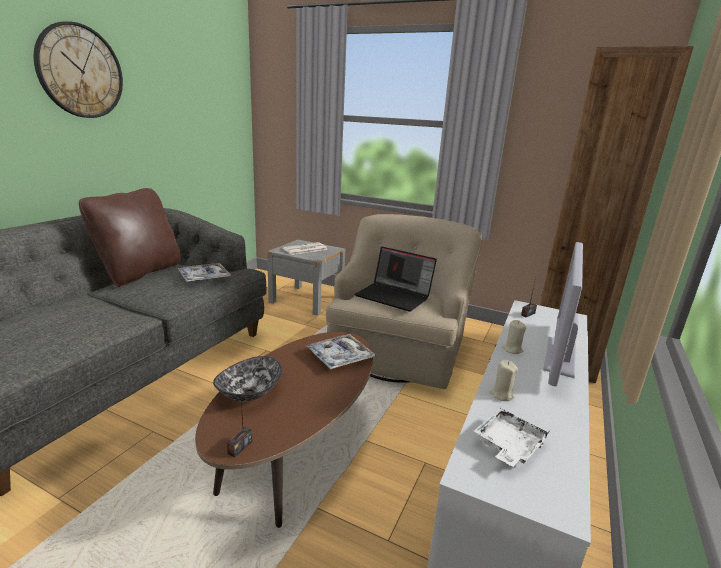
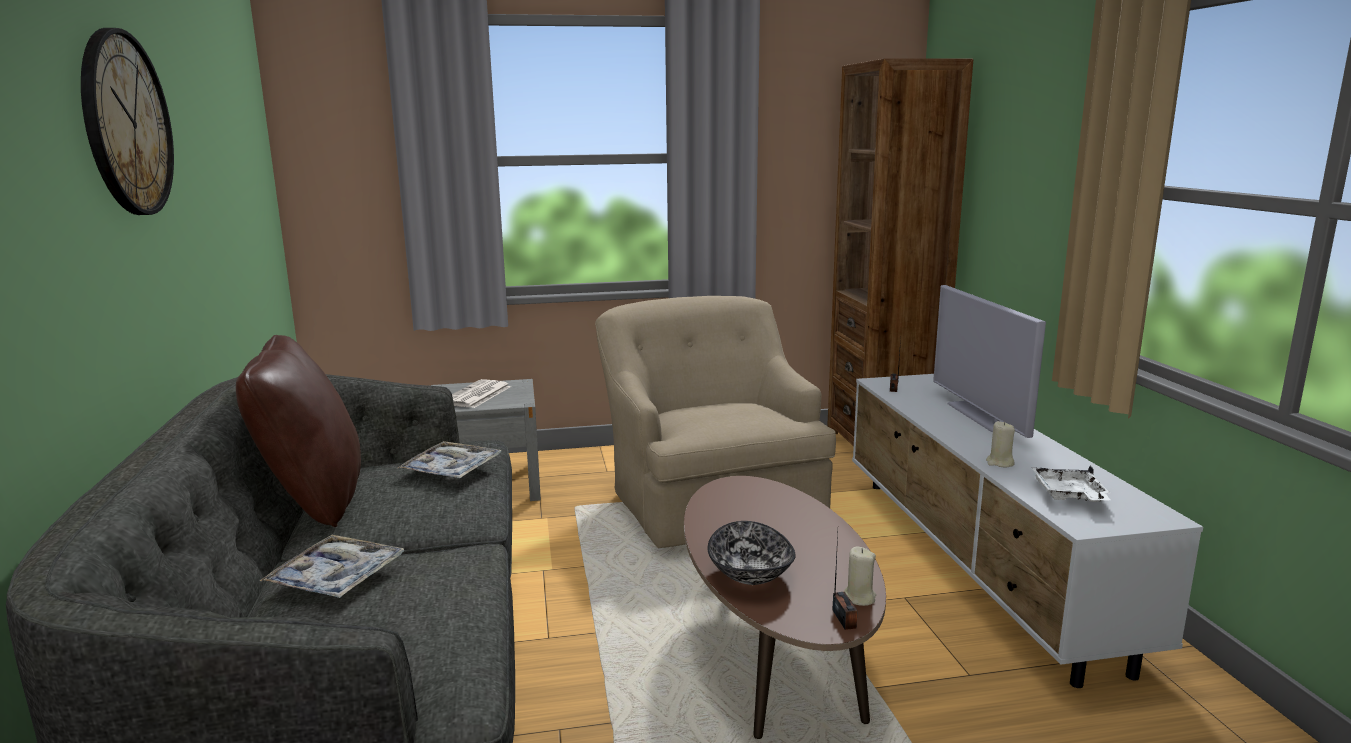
camera: 35 degrees left, 5 degrees down
tray [307,334,376,370] -> tray moved to [260,535,404,598]
laptop [355,247,437,312] -> none
beige candle [502,320,526,354] -> beige candle moved to [844,546,876,606]

